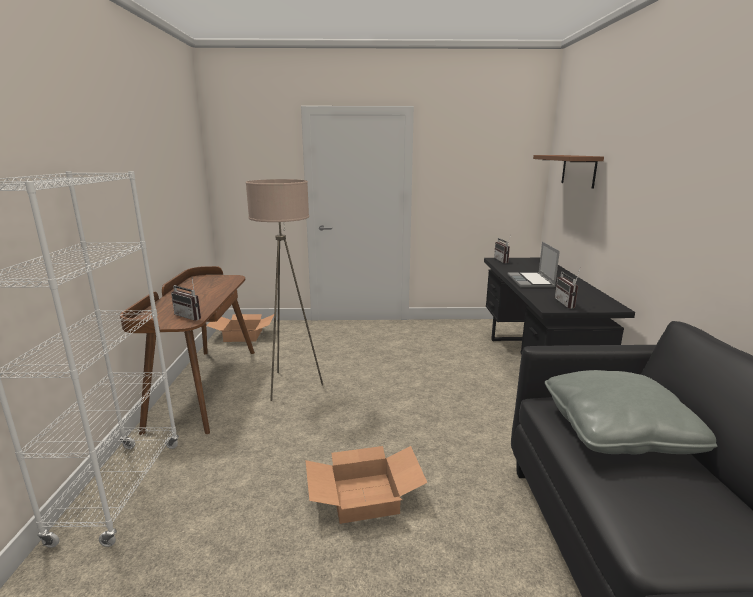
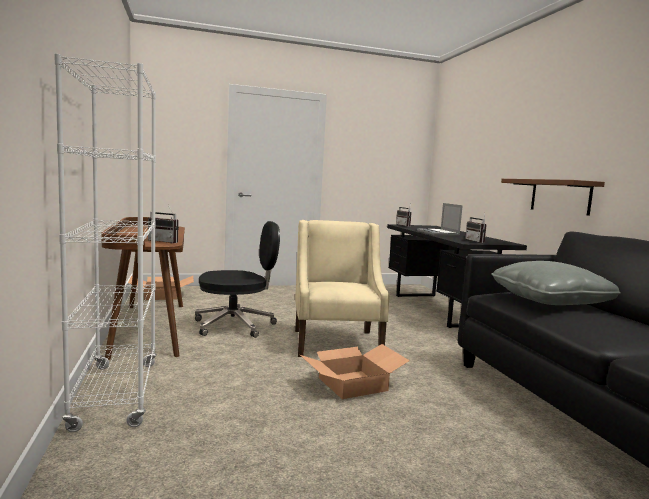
camera: 15 degrees left, 10 degrees down
beige floor lamp [245,179,323,401] -> black office chair [195,221,280,338]
brown shelf [533,155,604,189] -> brown shelf moved to [501,179,605,216]
none -> beige armchair [295,220,390,357]

